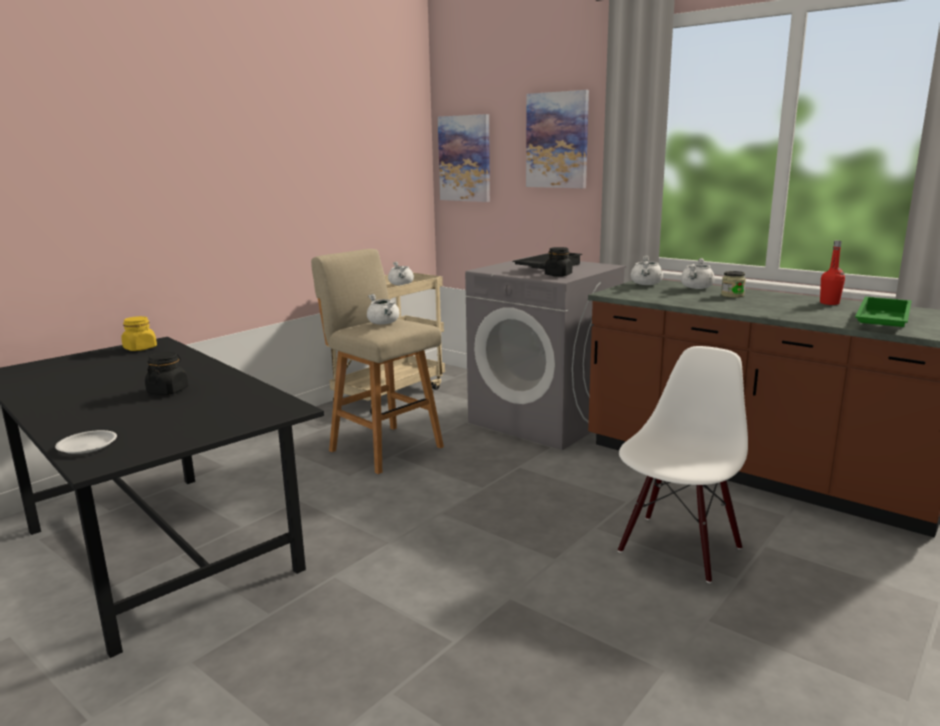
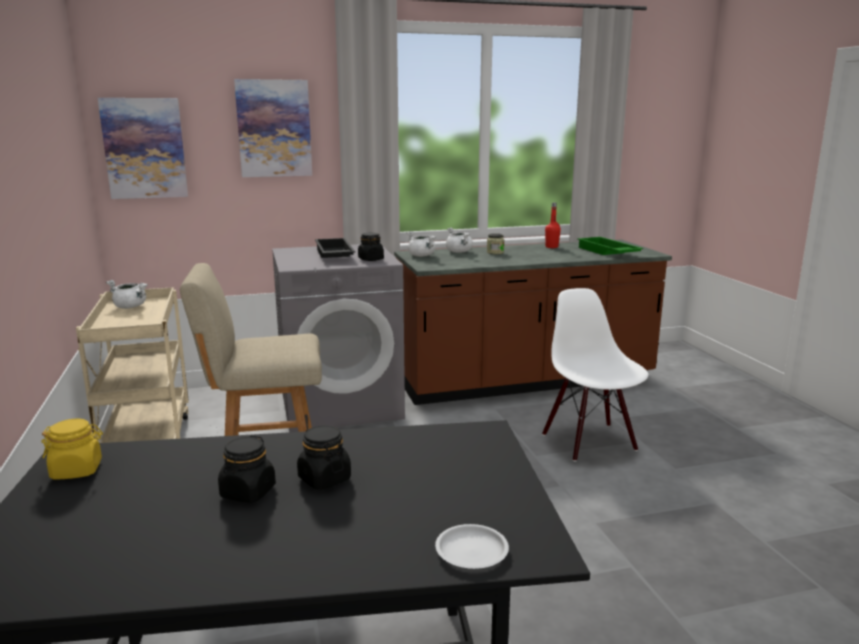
camera: 55 degrees left, 0 degrees up
white cooking pot [367,294,399,325] -> none
none -> black jar [218,435,276,503]

